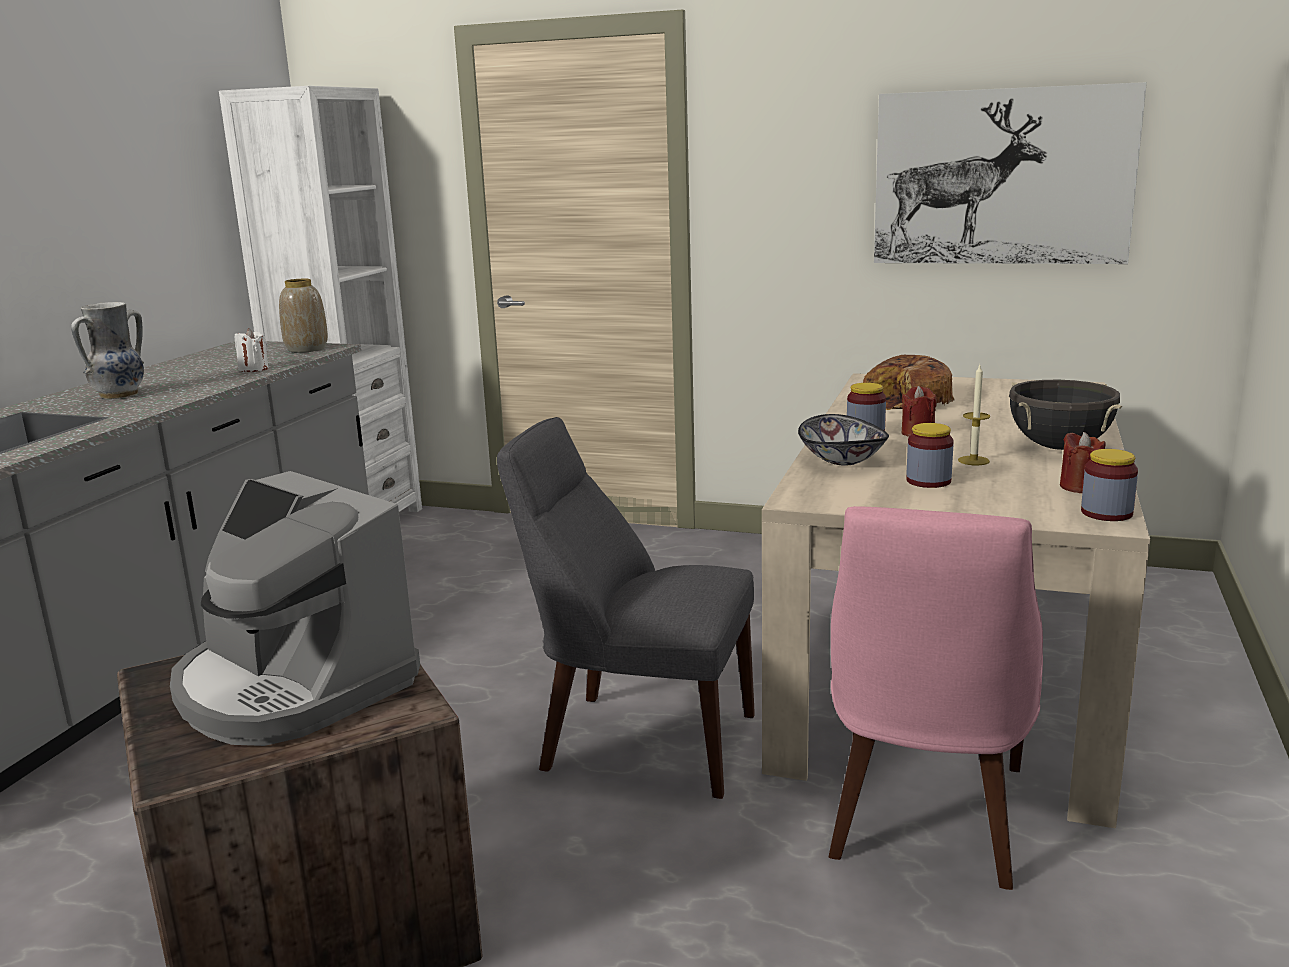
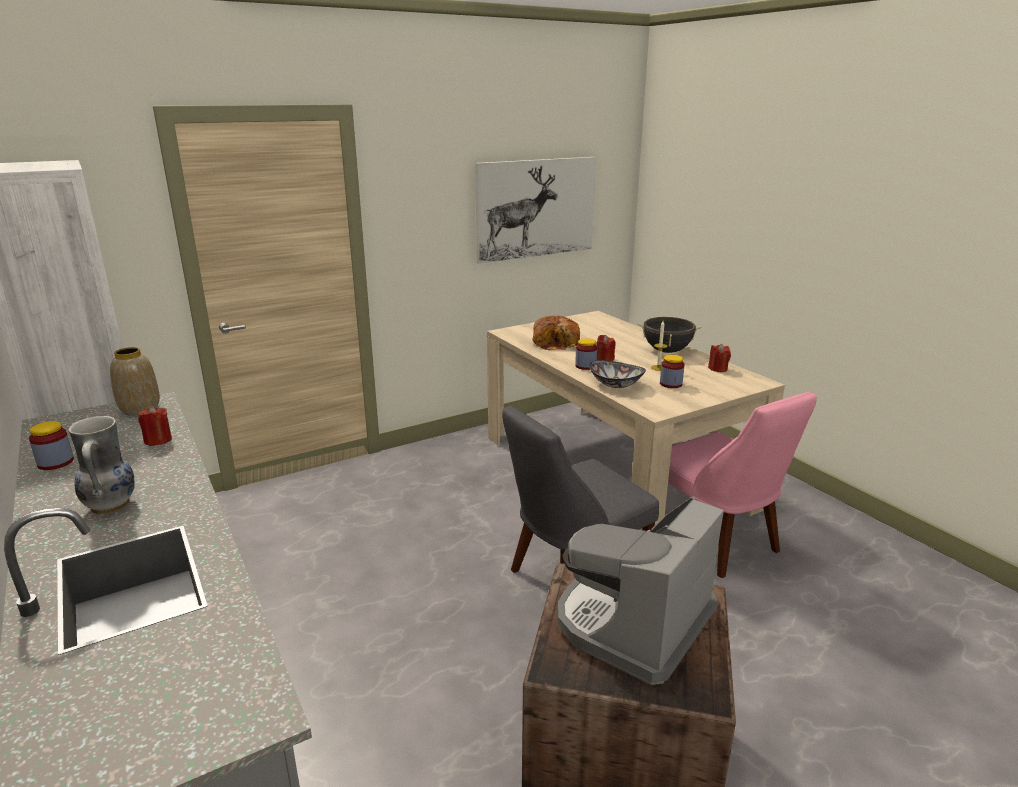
camera: 50 degrees left, 5 degrees up
coffee machine [170,471,420,746] -> coffee machine turned 135 degrees clockwise [558,497,724,685]
white candle [235,328,269,372] -> red candle [138,406,172,446]
jar [1081,449,1138,521] -> jar moved to [29,421,74,470]

